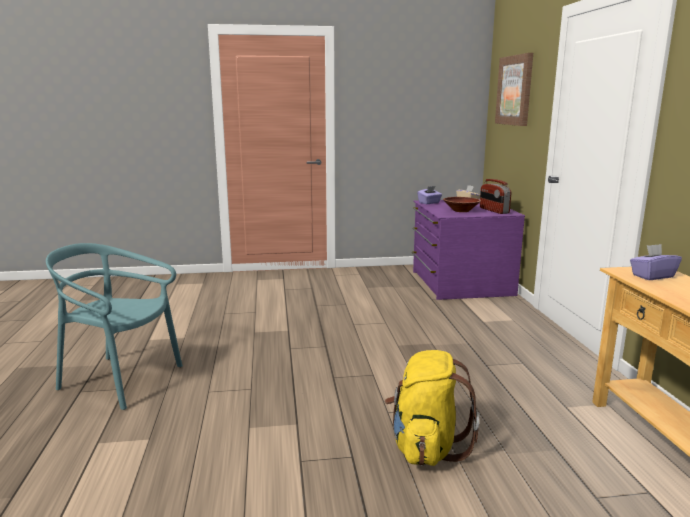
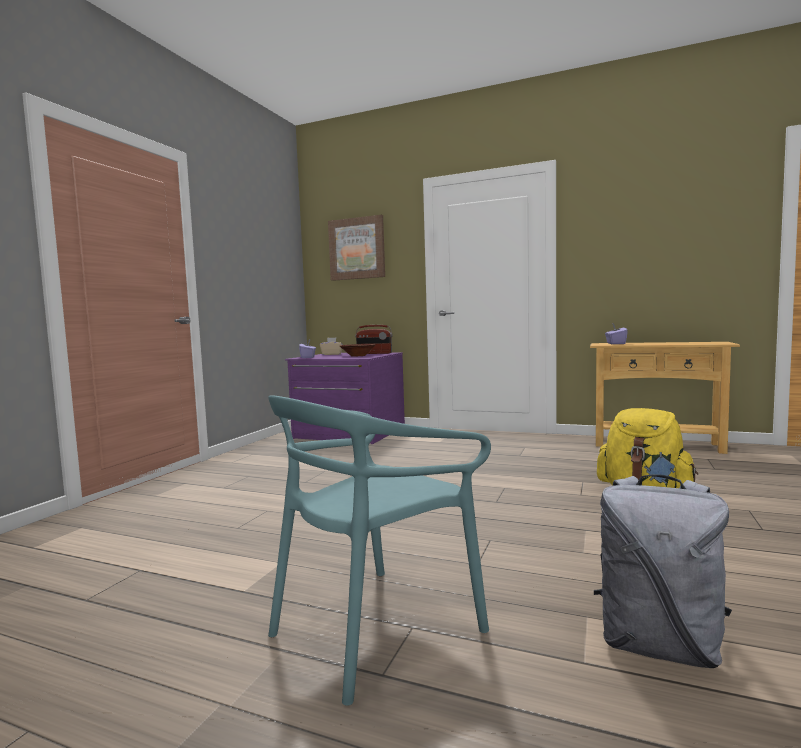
camera: 60 degrees left, 10 degrees down
none -> grey backpack [594,474,732,668]

